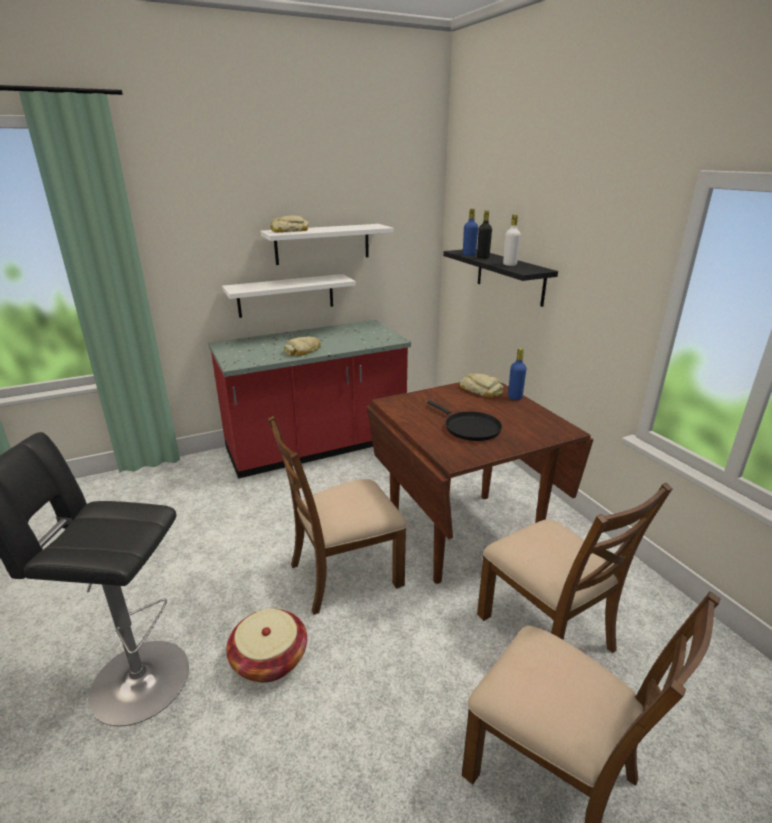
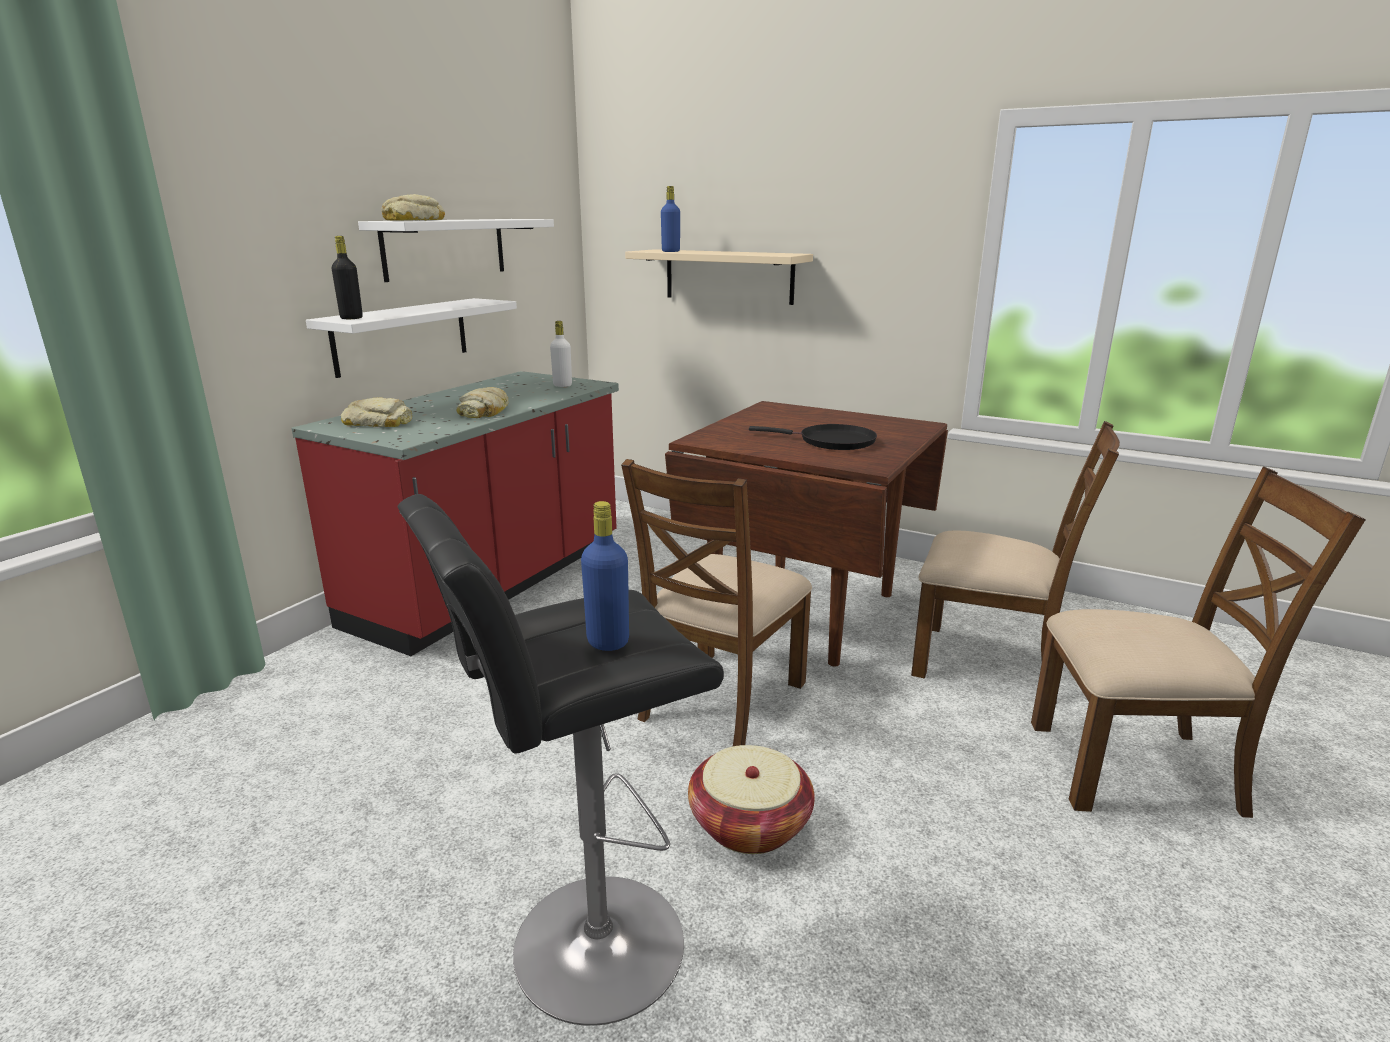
camera: 35 degrees left, 5 degrees down
black shelf [443,249,558,307] -> beige shelf [625,249,813,305]
bread [460,373,503,398] -> bread moved to [341,397,412,427]
black bottle [477,210,492,259] -> black bottle moved to [332,236,363,319]
white bottle [503,214,521,266] -> white bottle moved to [550,321,572,387]
blue bottle [508,348,526,400] -> blue bottle moved to [581,501,629,651]

